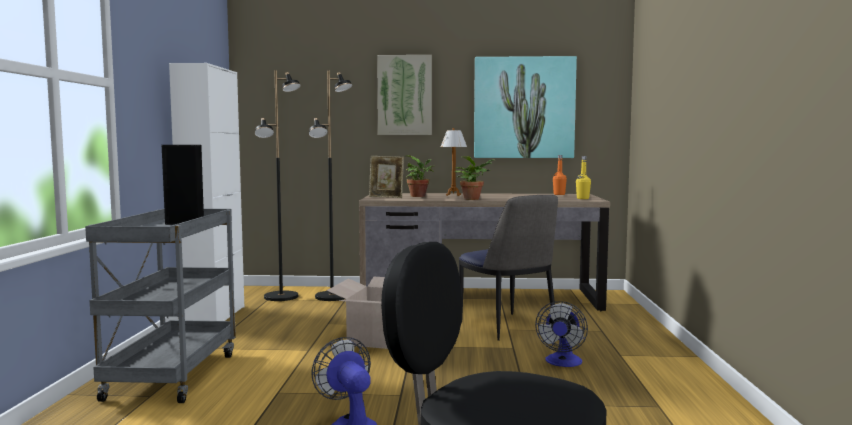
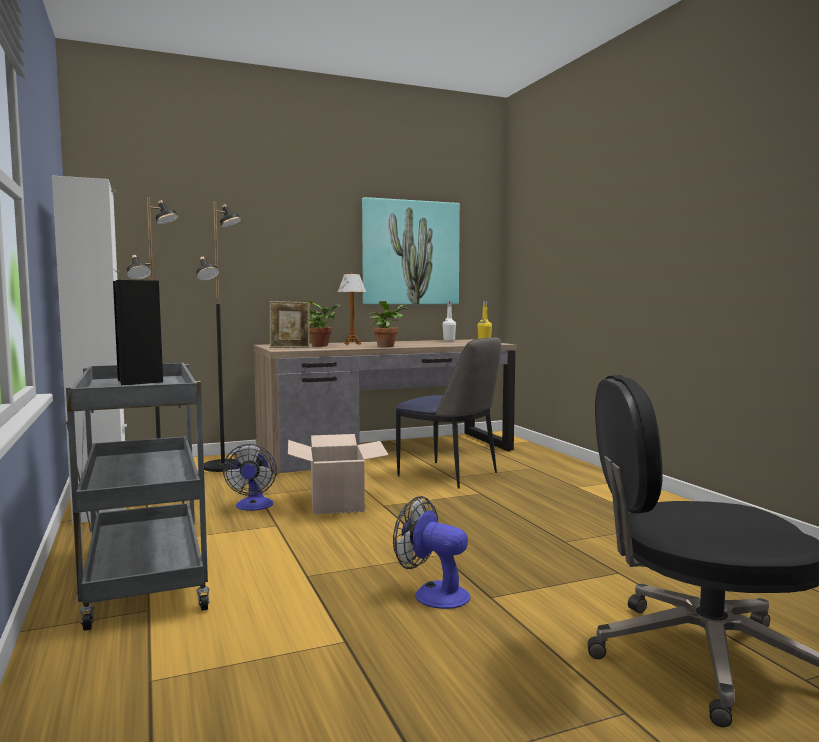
camera: 25 degrees left, 0 degrees up
picture [377,55,432,135] -> none
fan [535,301,588,367] -> fan moved to [223,444,277,511]
orange bottle [553,155,567,195] -> white bottle [442,301,456,341]

